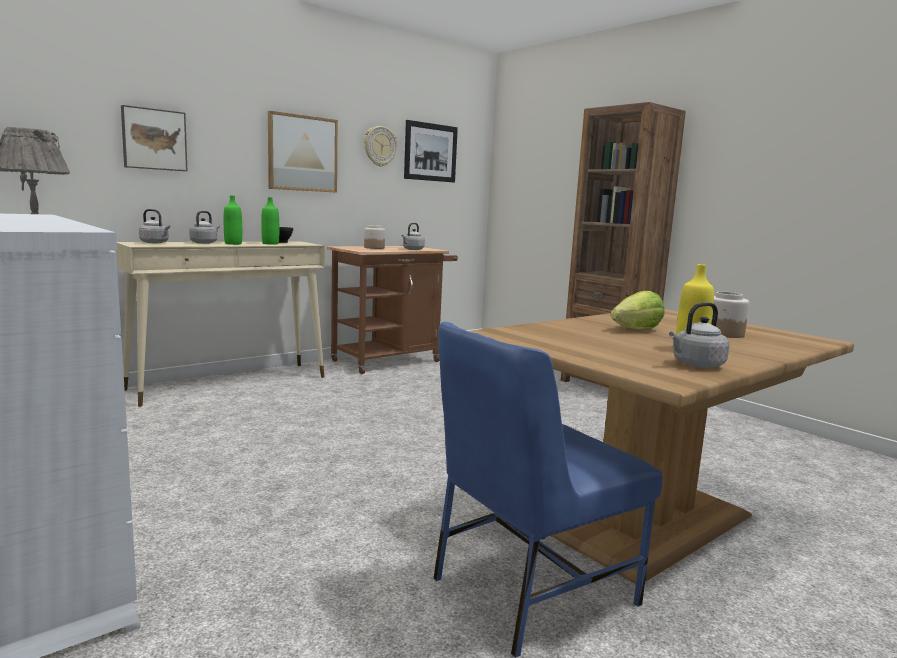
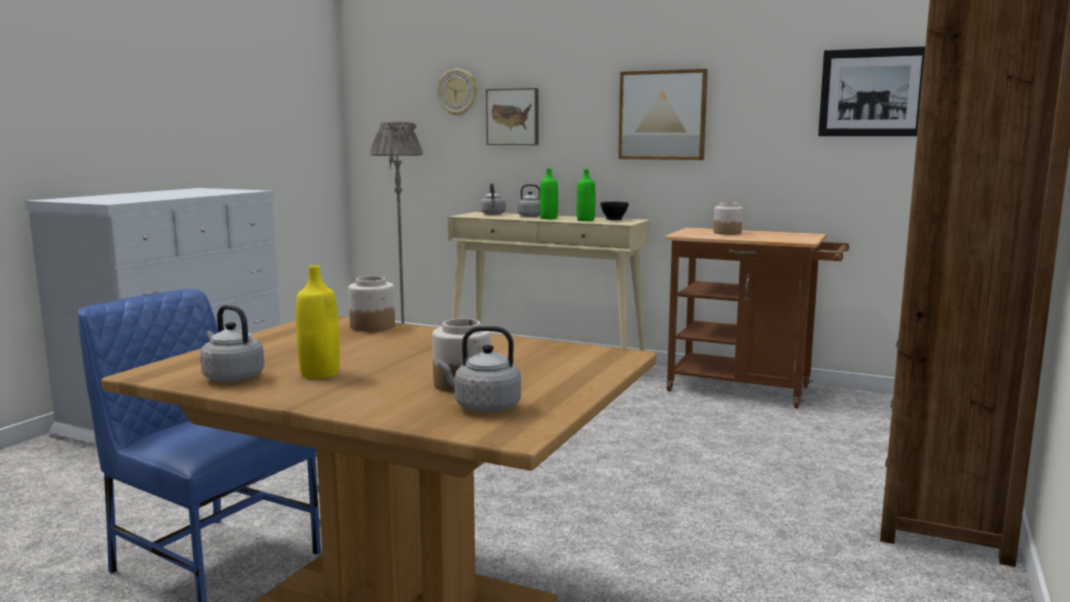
camera: 65 degrees right, 0 degrees up
wall clock [364,126,397,167] -> wall clock moved to [437,69,477,116]
grey kettle [402,223,425,250] -> grey kettle moved to [438,326,521,413]
lettuce [611,291,664,329] -> none
none -> jar [348,276,395,332]

